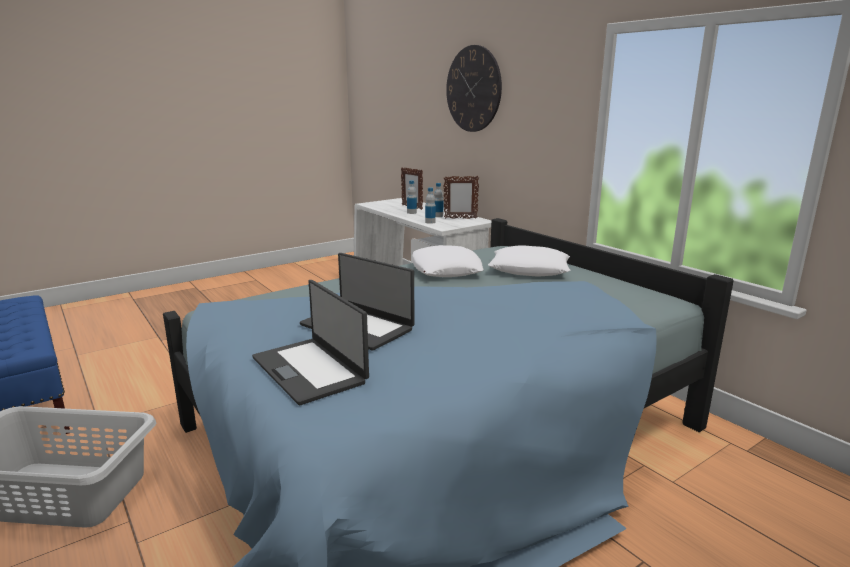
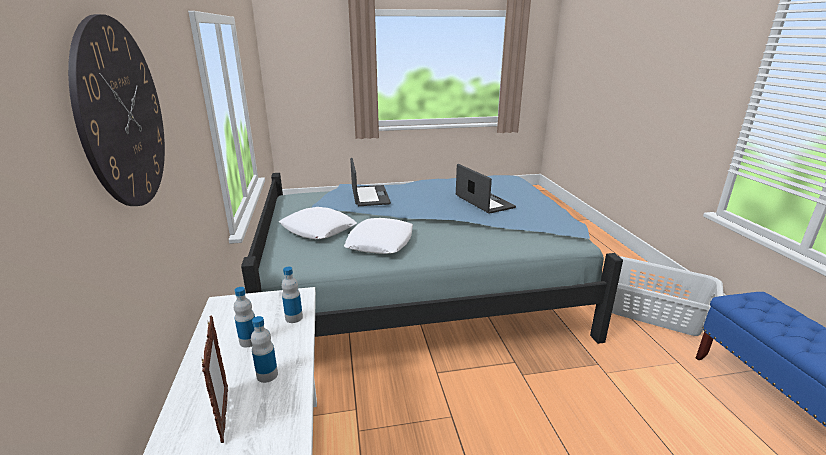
camera: 155 degrees left, 5 degrees up
laptop [252,280,369,405] -> laptop moved to [350,158,391,206]
picture frame [443,176,479,219] -> none

